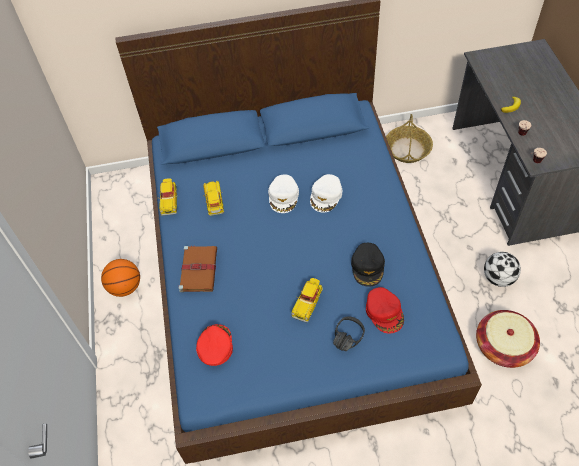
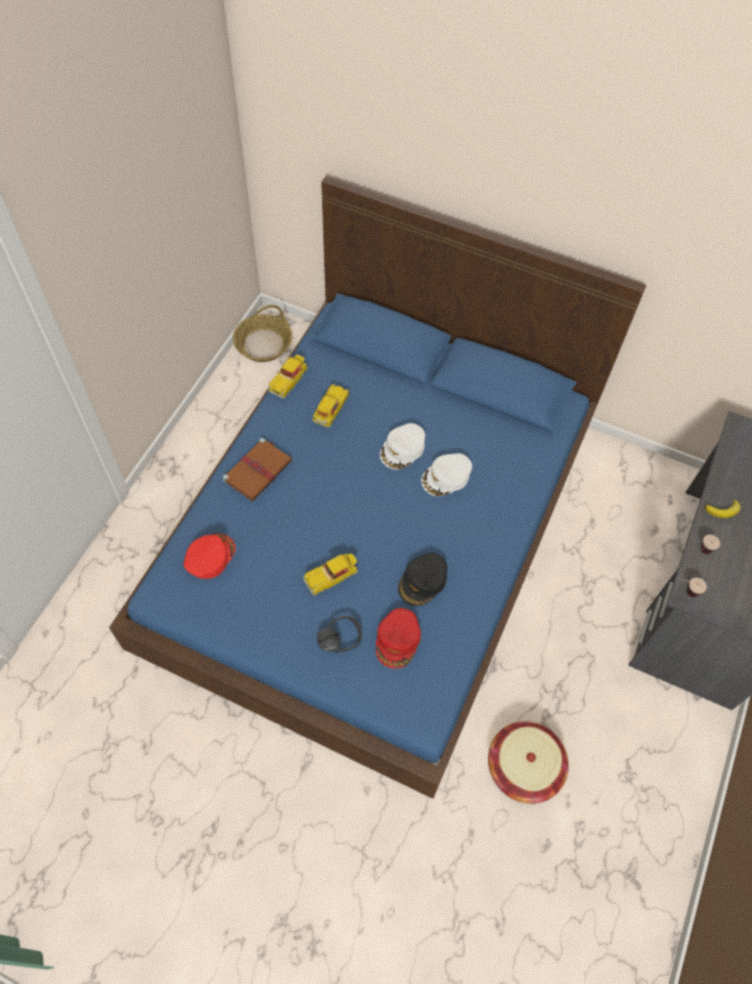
camera: 30 degrees right, 5 degrees up
basketball [101,259,140,297] -> none
basket [386,114,433,163] -> basket moved to [233,305,292,362]
football [484,252,521,287] -> none

